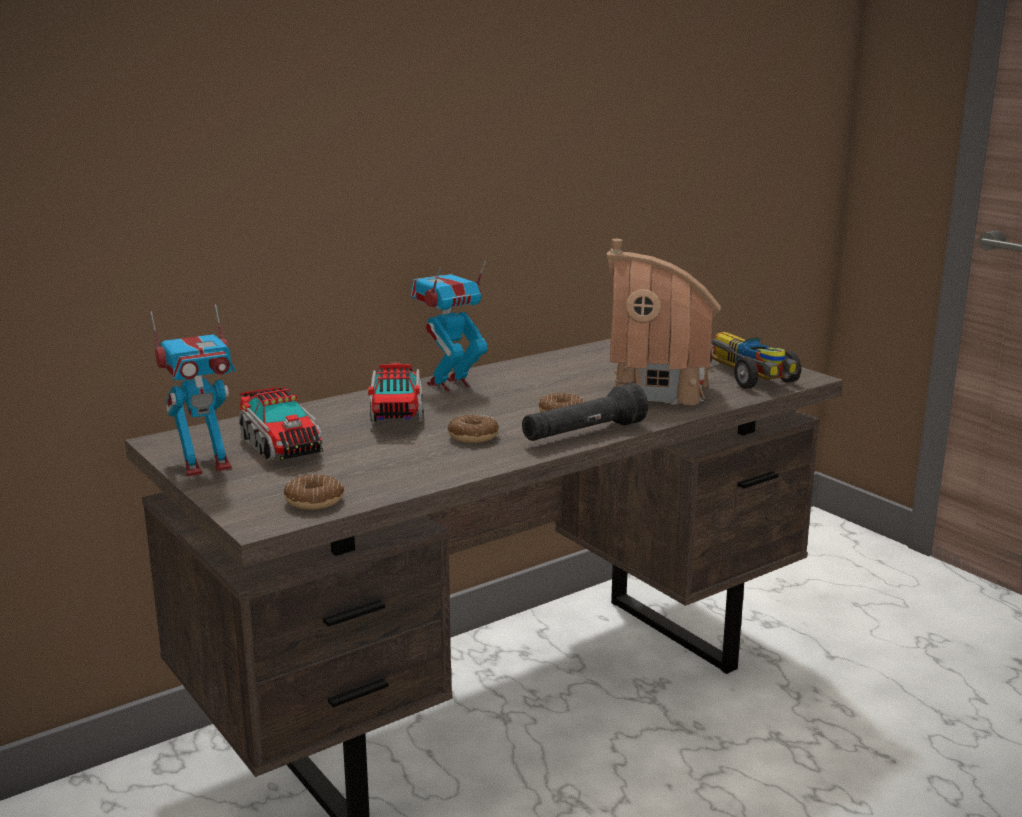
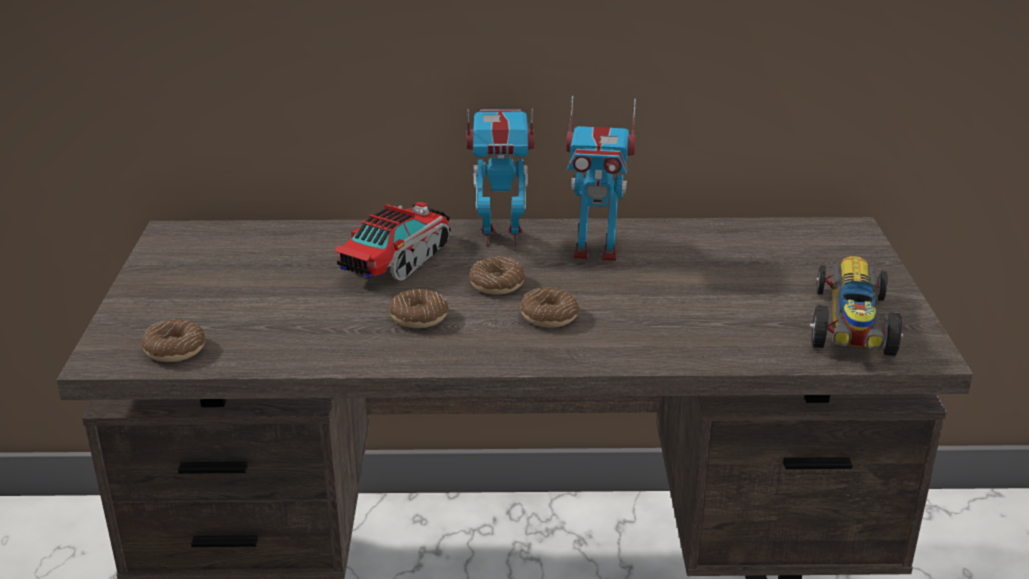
camera: 35 degrees right, 10 degrees up
toy robot [151,304,236,476] -> toy robot moved to [566,96,636,261]
toy truck [239,387,323,461] -> none
black flashlight [522,383,648,441] -> none
toy house [607,239,721,405] -> none
none -> donut [469,257,525,295]

